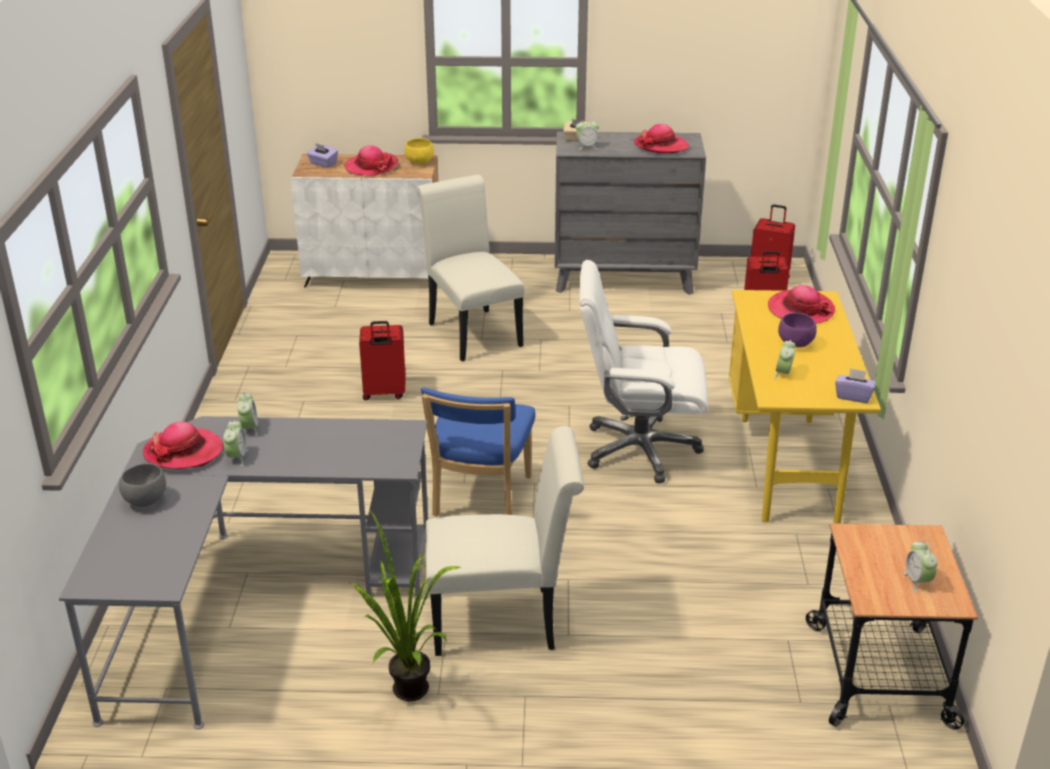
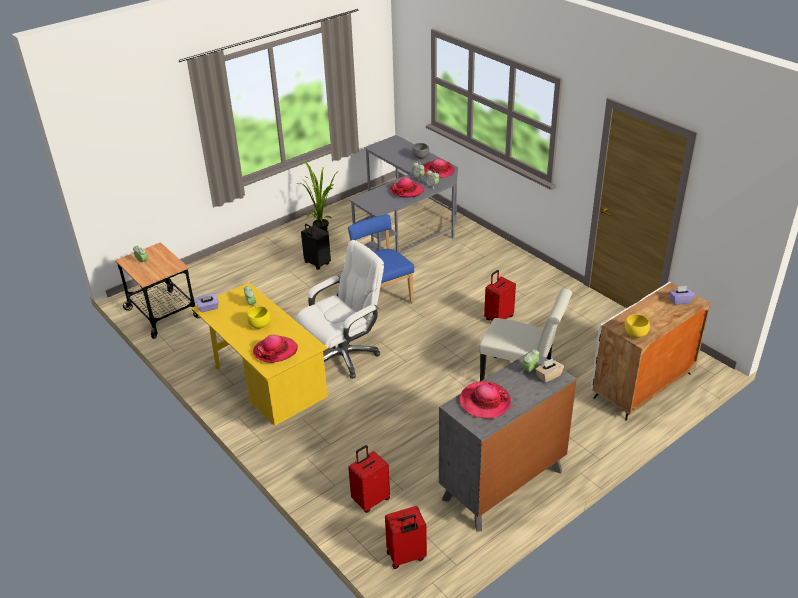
camera: 140 degrees right, 5 degrees up
hat [344,145,398,176] -> hat moved to [390,178,424,197]
white chair [425,426,584,656] -> black suitcase [301,224,331,270]
purple bowl [778,313,817,347] -> yellow bowl [247,306,270,329]

